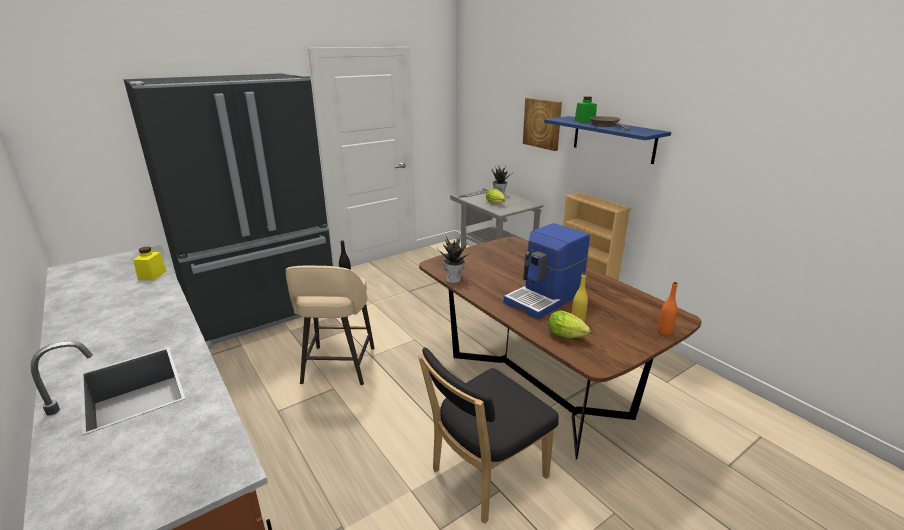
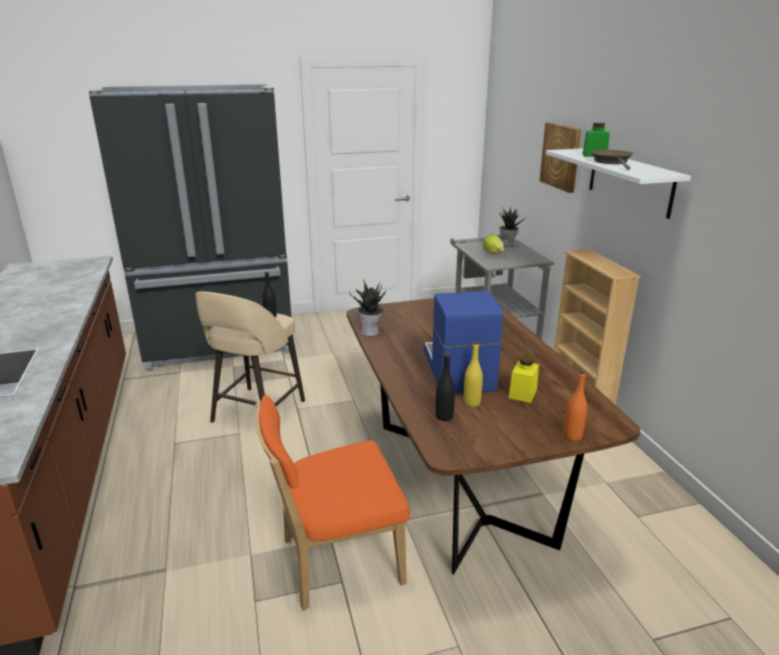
camera: 20 degrees right, 0 degrees up
yellow jar [133,247,166,280] -> yellow jar moved to [509,356,539,403]
black chair [418,347,559,524] -> orange chair [255,394,409,610]
coffee machine [504,223,590,320] -> coffee machine turned 105 degrees clockwise [424,291,503,394]
blue shelf [544,116,671,164] -> white shelf [546,148,691,219]
lettuce [548,310,591,338] -> black bottle [436,353,455,421]

